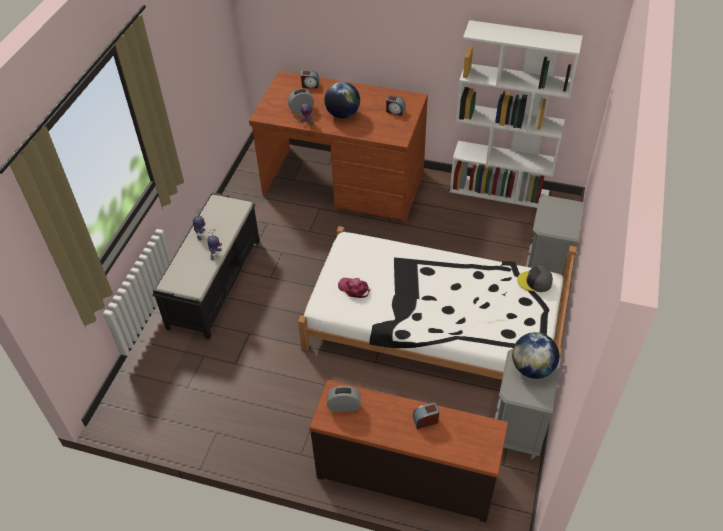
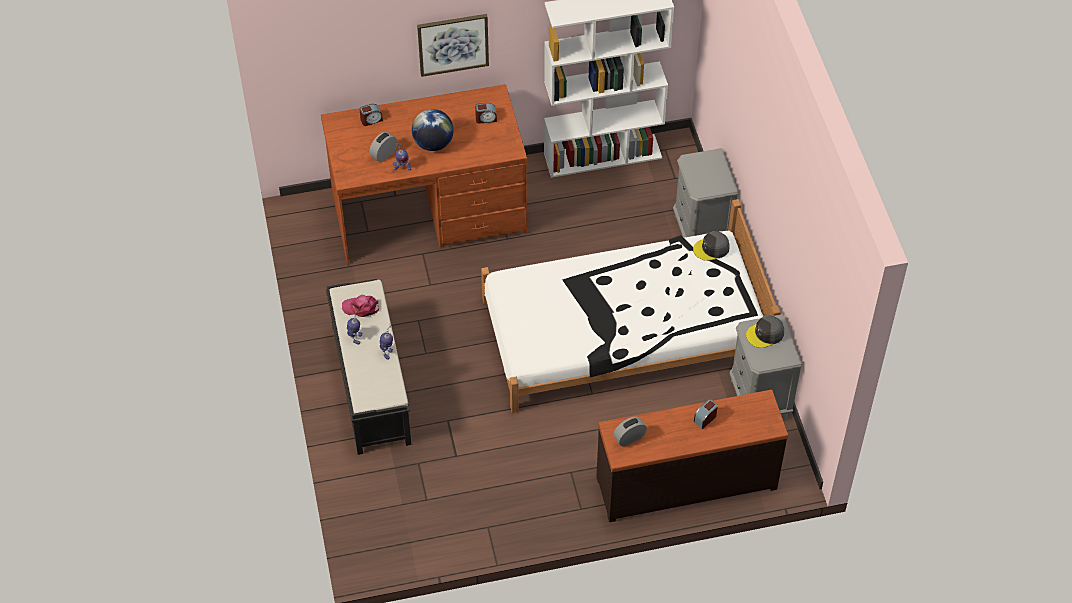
camera: 30 degrees left, 5 degrees up
pink cap [338,278,371,298] -> pink cap moved to [342,295,379,317]
globe [512,332,559,379] -> grey cap [746,315,784,348]
none -> picture [417,14,489,77]

